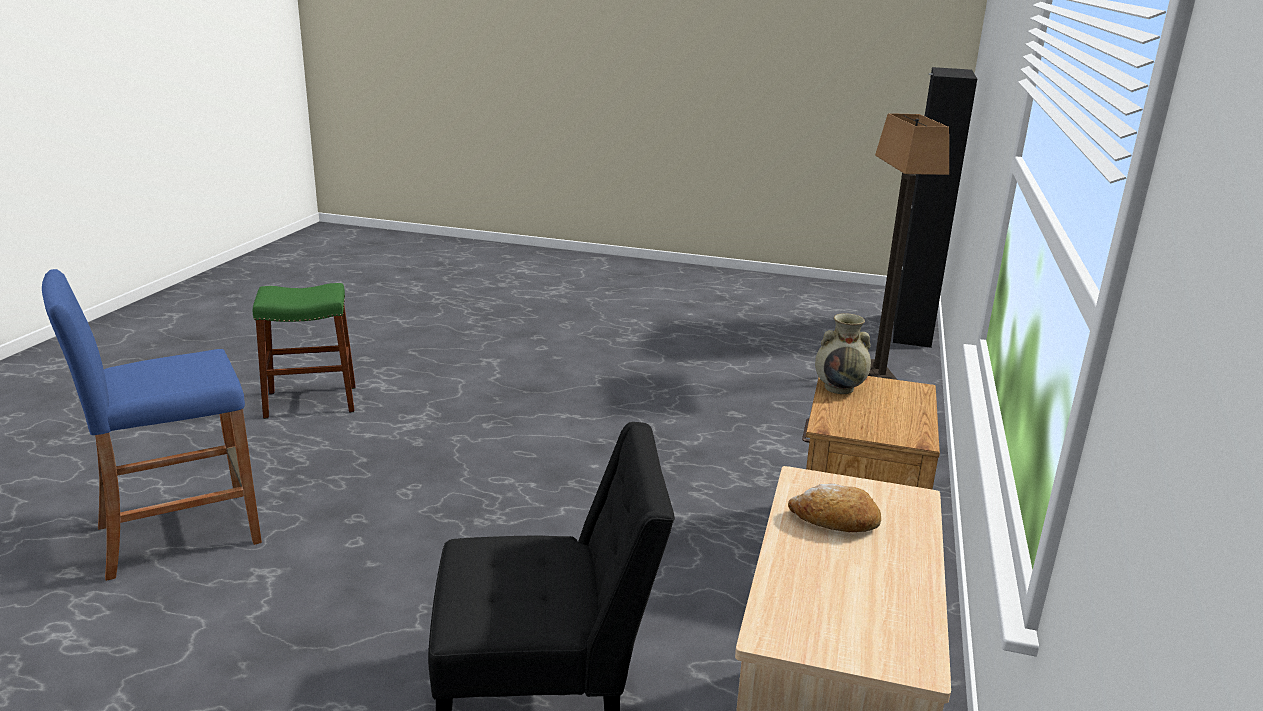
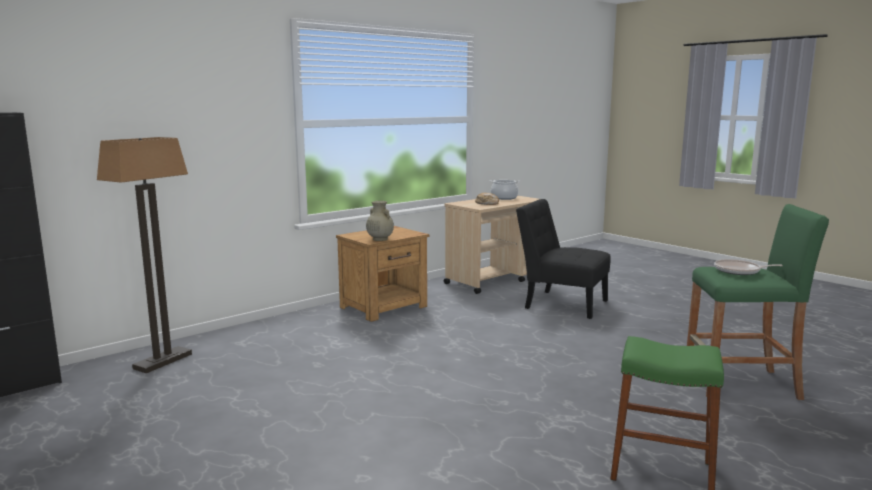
camera: 145 degrees left, 10 degrees down
blue stool [42,269,262,581] -> green stool [687,204,829,400]
none -> cooking pot [490,180,520,200]
none -> frying pan [714,259,783,275]

